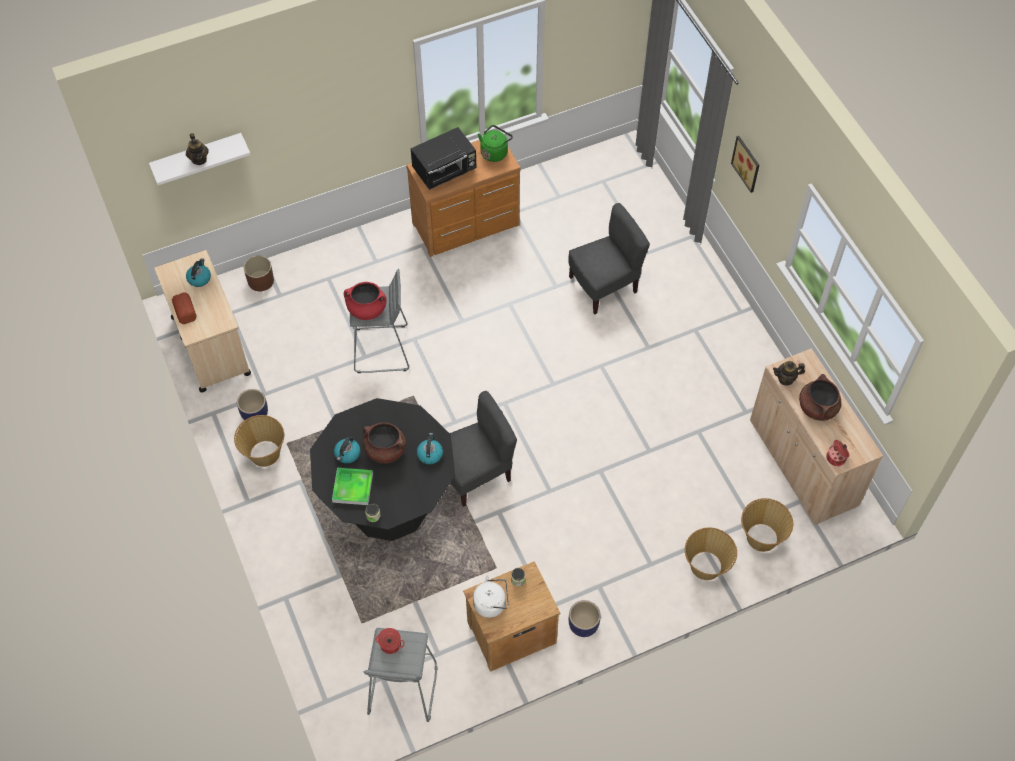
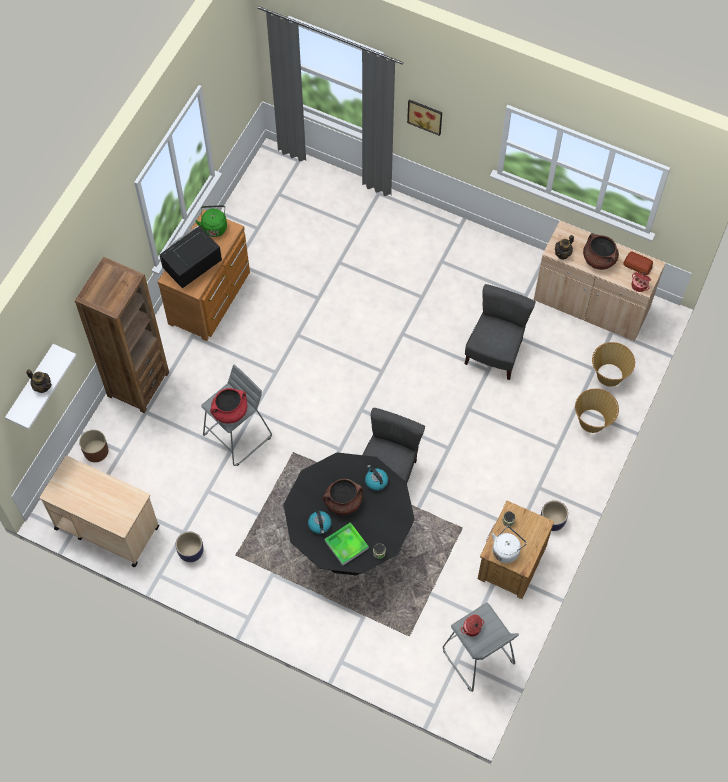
camera: 40 degrees left, 5 degrees up
bread [172,292,196,324] -> bread moved to [623,252,653,275]
kettle [186,258,211,287] -> none
basket [234,415,284,467] -> none
black microwave [411,127,476,190] -> black microwave turned 150 degrees counterclockwise [159,226,222,289]
grey chair [568,203,650,314] -> grey chair moved to [465,284,536,380]
none -> brown bookcase [75,257,169,413]

